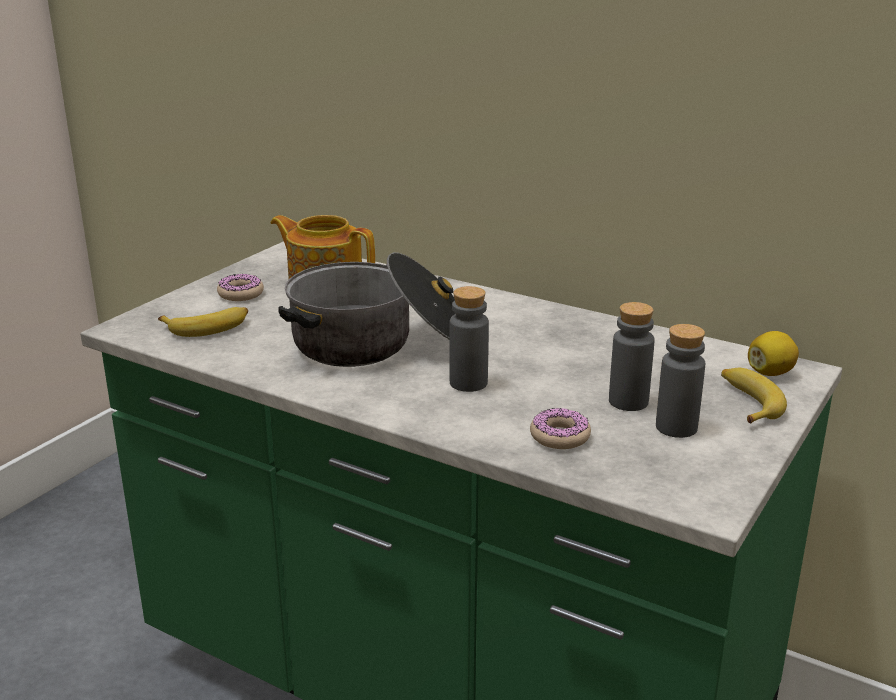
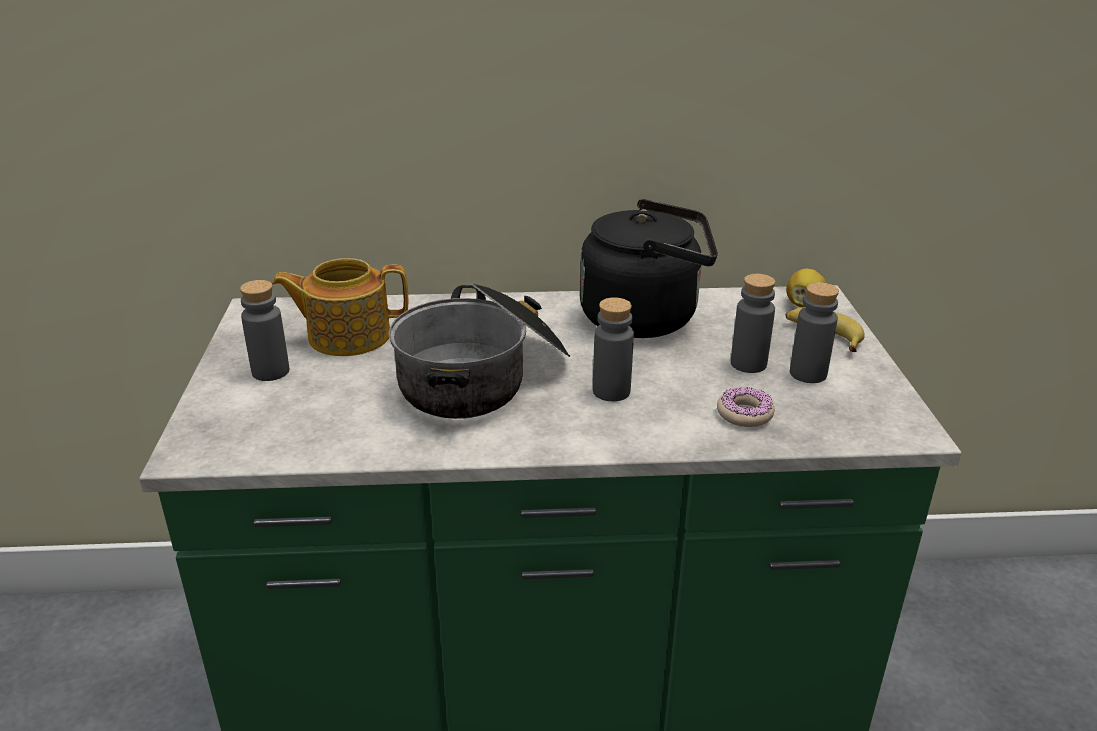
camera: 35 degrees left, 5 degrees up
banana [158,307,248,337] -> none
donut [217,274,264,301] -> grey bottle [240,280,289,381]
none -> black kettle [580,199,718,338]

